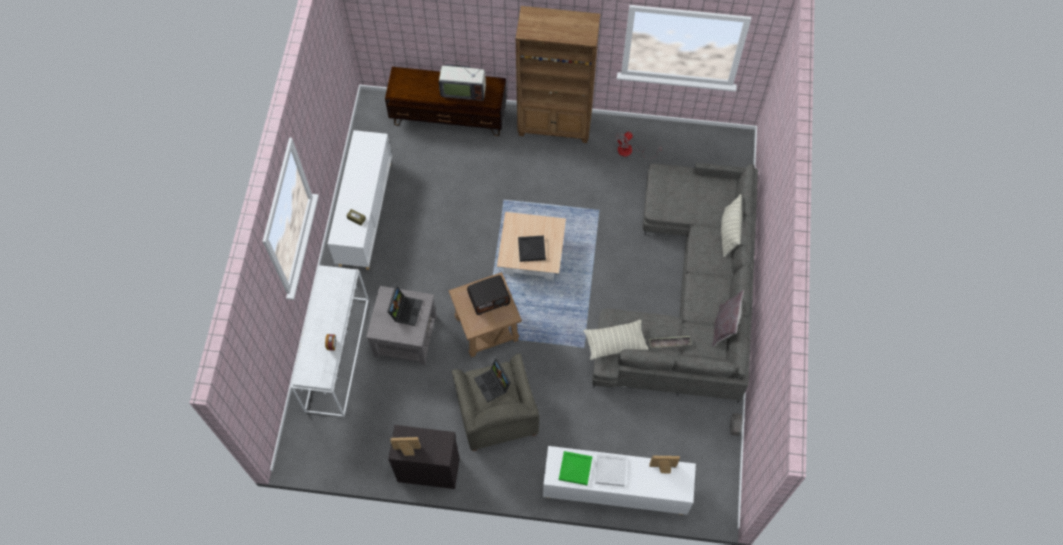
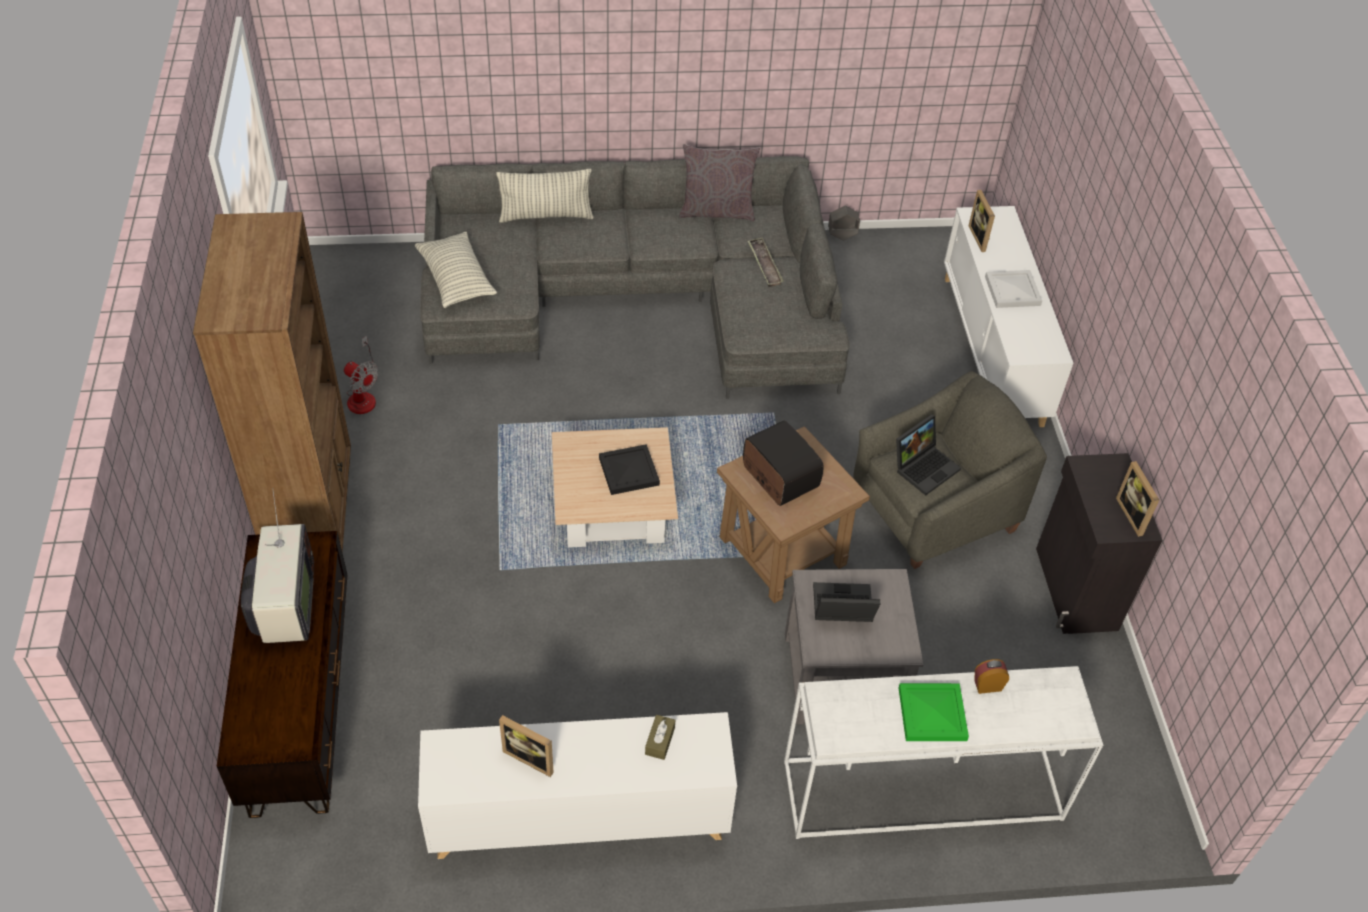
camera: 105 degrees left, 15 degrees down
green tray [559,451,593,485] -> green tray moved to [899,683,969,741]
pillow [583,320,648,360] -> pillow moved to [415,232,497,308]
none -> picture frame [499,715,554,777]

